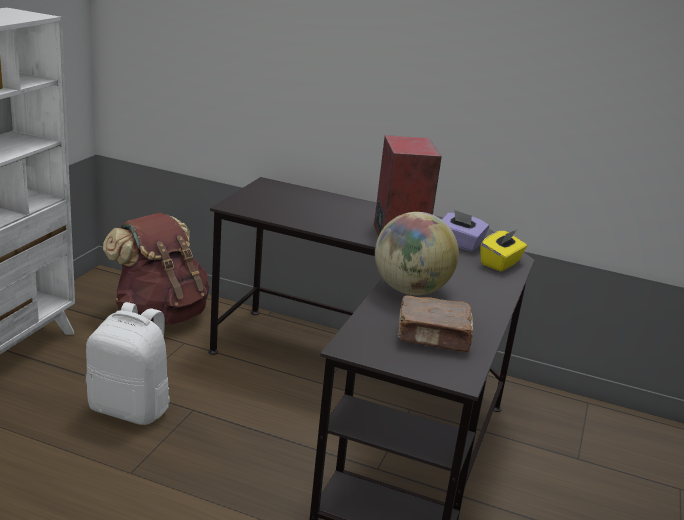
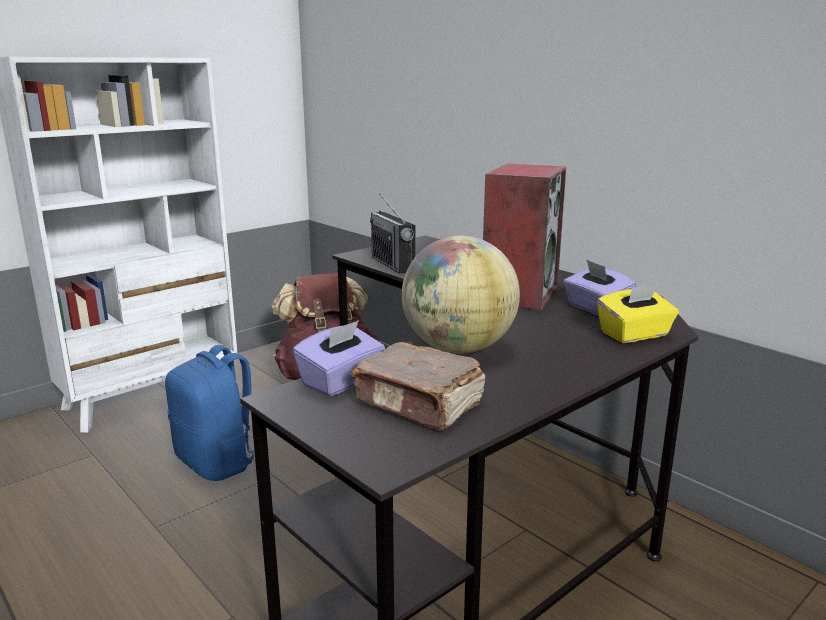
camera: 30 degrees right, 5 degrees down
white backpack [86,302,170,425] -> blue backpack [165,345,269,481]
none -> purple tissue box [293,320,385,396]
none -> radio [370,194,415,274]

